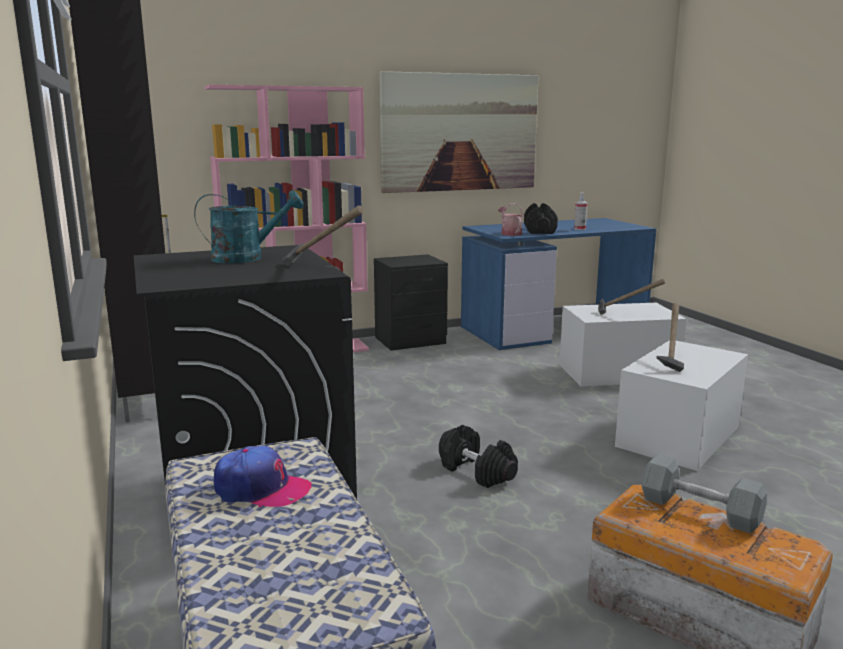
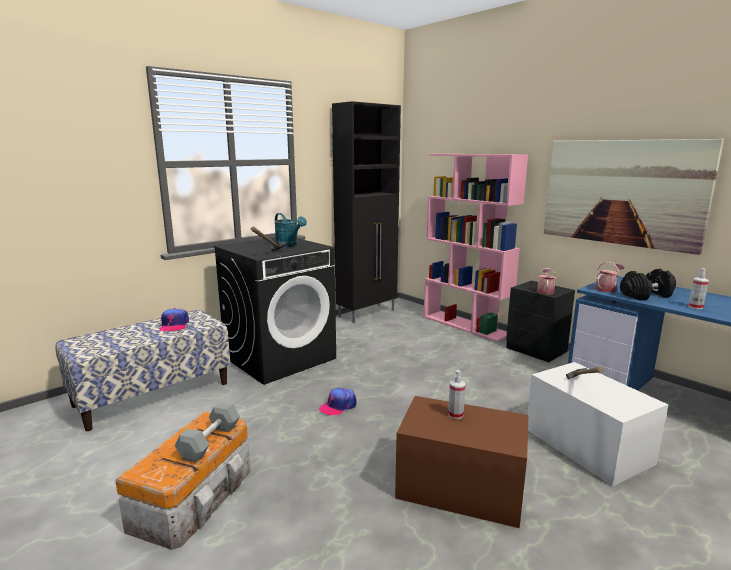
camera: 70 degrees right, 0 degrees up
black dumbbell [439,425,518,488] -> cap [319,388,356,416]
white storage box [615,340,748,471] -> brown storage box [395,396,529,528]
hammer [656,303,684,372] -> spray bottle [448,370,466,419]
none -> watering can [537,268,557,294]

